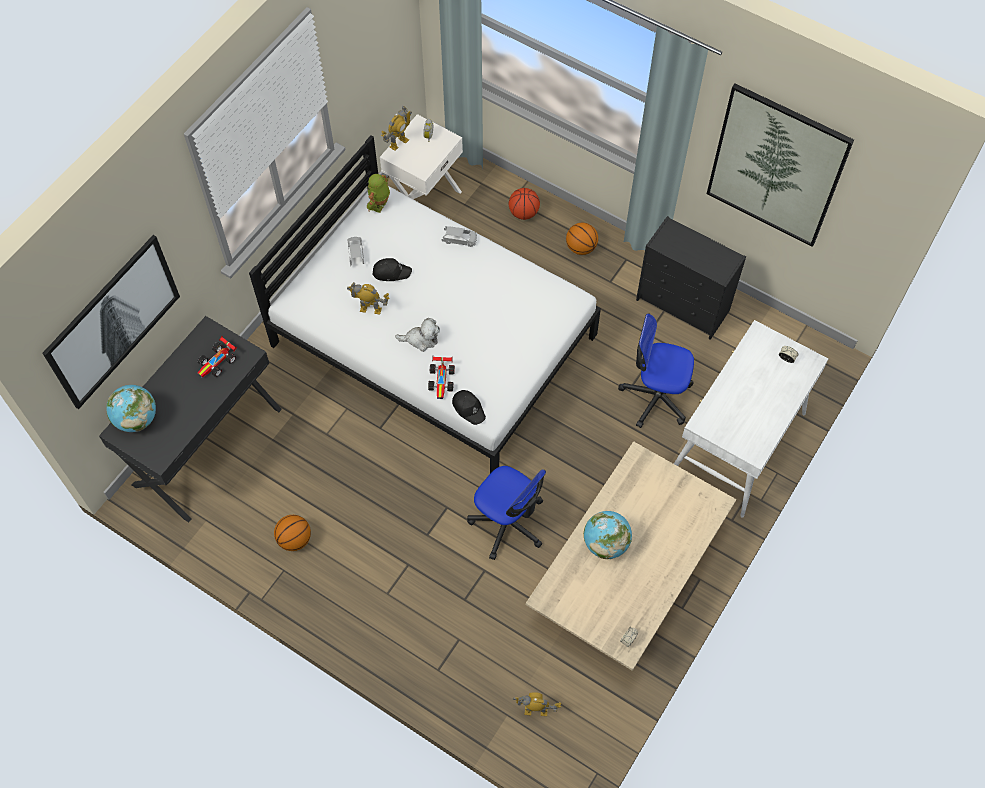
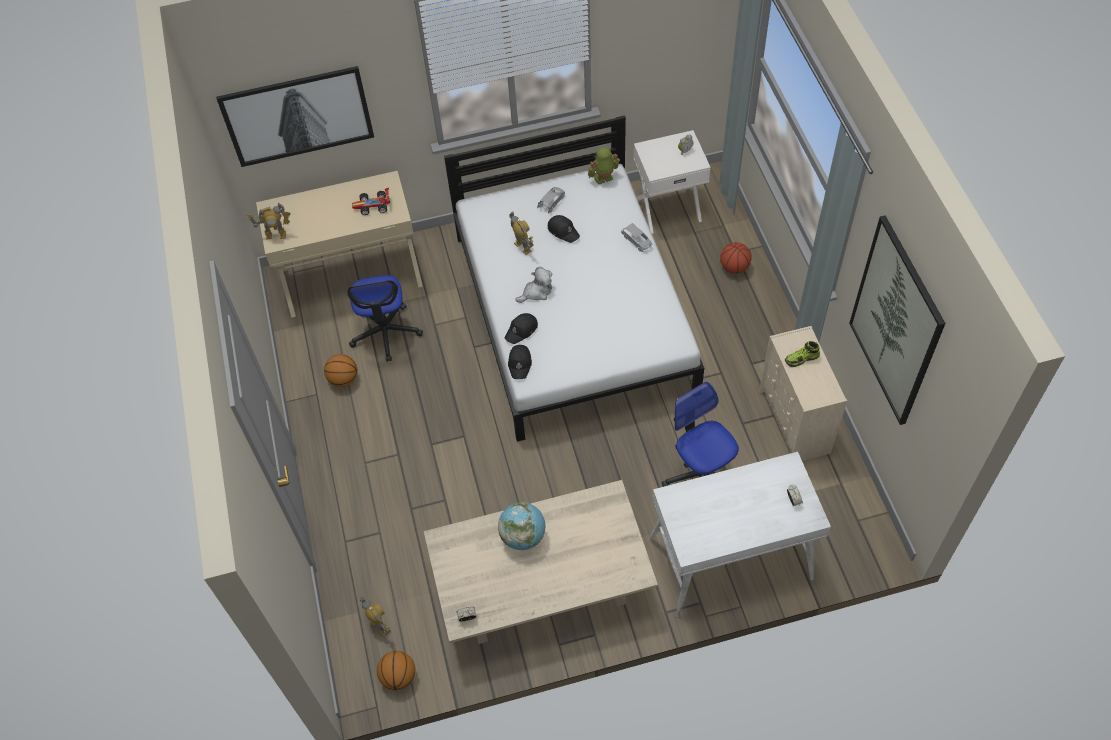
camera: 45 degrees right, 5 degrees down
black desk [99,316,282,522] -> beige desk [256,171,423,318]
globe [106,385,156,432] -> none
toy robot [381,105,412,151] -> toy robot moved to [248,202,291,240]
plush toy [395,318,440,352] -> plush toy turned 75 degrees counterclockwise [515,267,552,303]
toy car [428,357,455,399] -> black cap [505,313,538,344]
office chair [467,466,546,560] -> office chair moved to [347,275,423,362]
basketball [566,223,598,255] -> basketball moved to [377,651,415,690]
black dresser [636,216,746,340] -> beige dresser [759,326,847,461]
none -> shoe [785,341,820,367]

